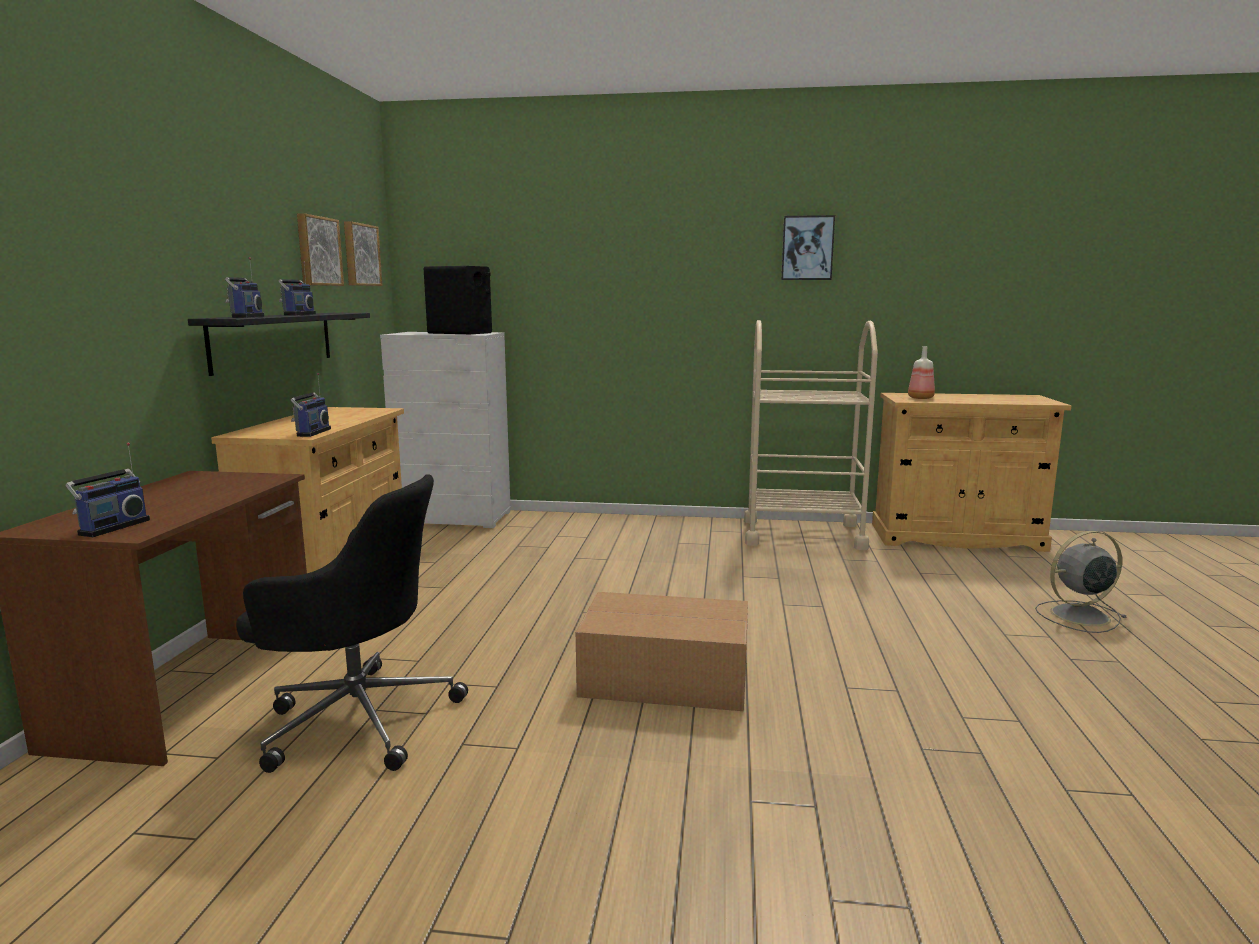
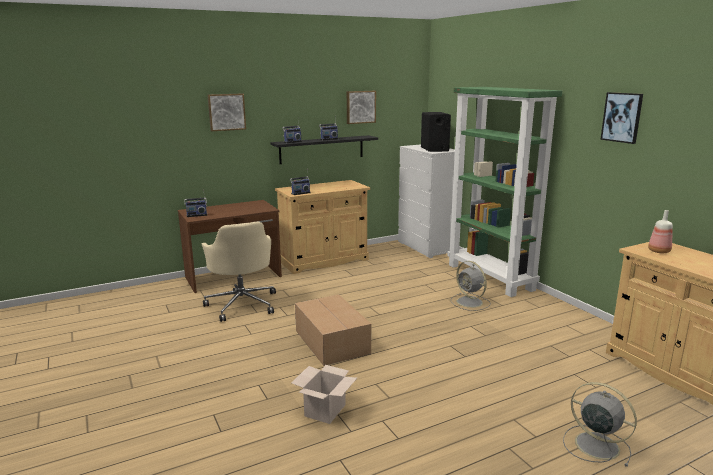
camera: 55 degrees right, 5 degrees up
black office chair [236,474,468,773] -> beige office chair [202,221,276,322]
picture [344,221,382,286] -> picture moved to [208,94,246,131]
beige cart [744,320,878,550] -> none
none -> cardboard box [291,365,357,424]
none -> green bookcase [447,87,562,297]
none -> grey fan [451,261,491,311]

